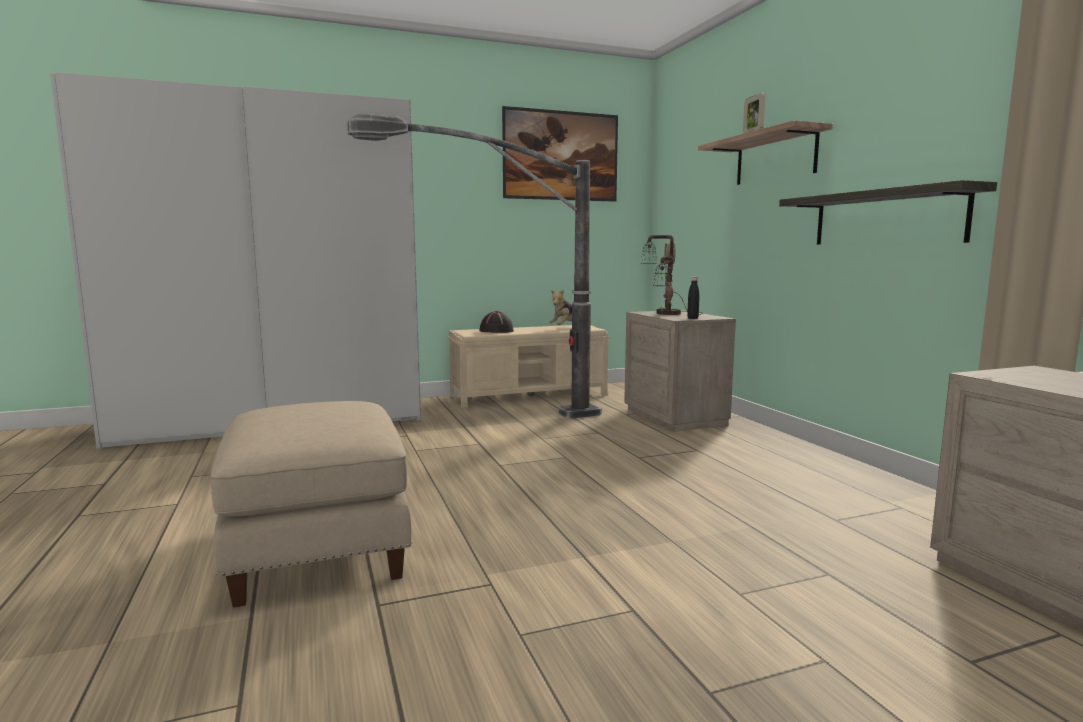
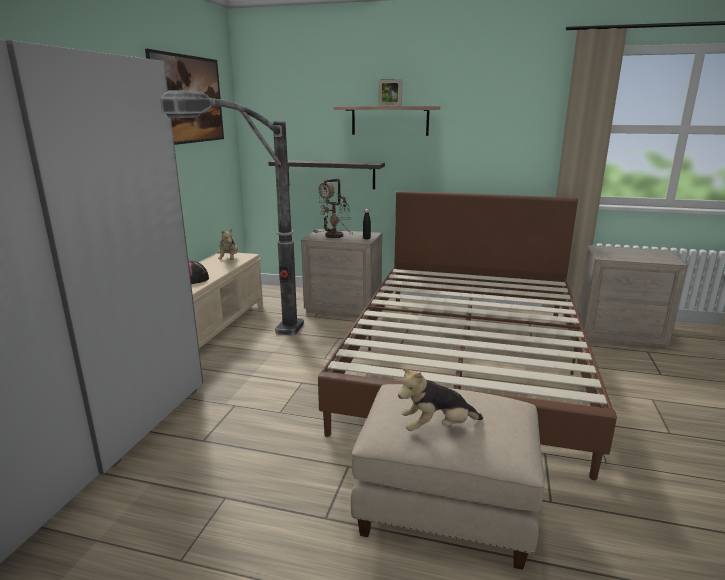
camera: 55 degrees left, 10 degrees up
shelf [779,180,997,244] -> shelf moved to [268,160,385,189]
none -> brown bed [318,191,617,480]
none -> plush toy [398,367,483,431]

